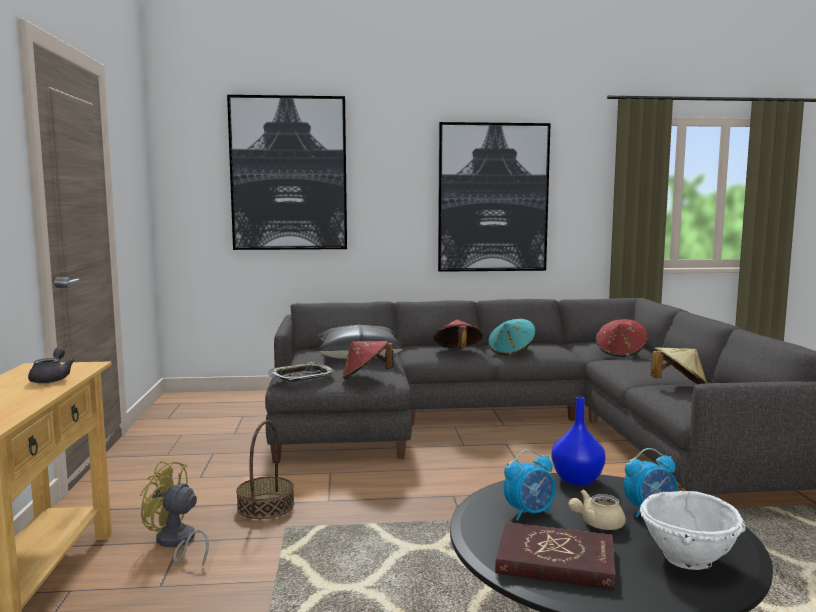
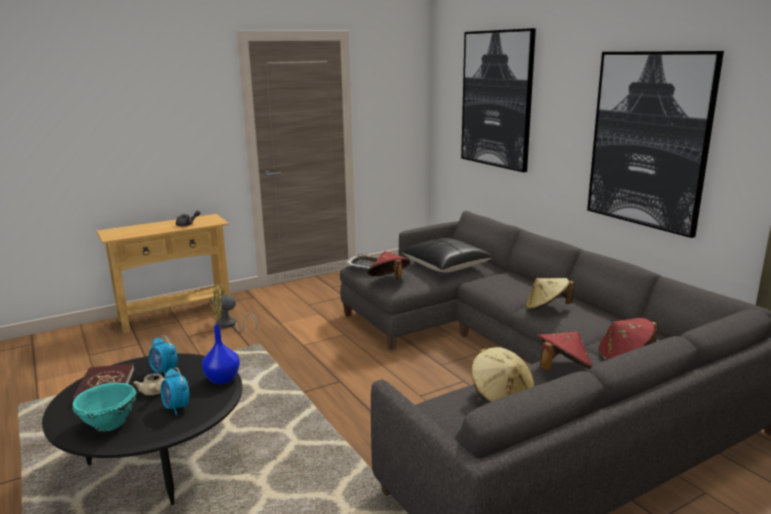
camera: 65 degrees right, 10 degrees up
yellow fan [140,461,209,566] -> yellow fan turned 90 degrees counterclockwise [212,284,257,332]
basket [236,420,294,519] -> none
red hat [433,319,483,349] -> red hat moved to [537,332,593,370]
turquoise hat [488,319,536,356] -> beige hat [526,278,574,311]
beige teapot [569,490,626,530] -> beige teapot turned 150 degrees counterclockwise [133,373,165,395]
white bowl [640,491,746,570] -> turquoise bowl [73,382,137,431]

